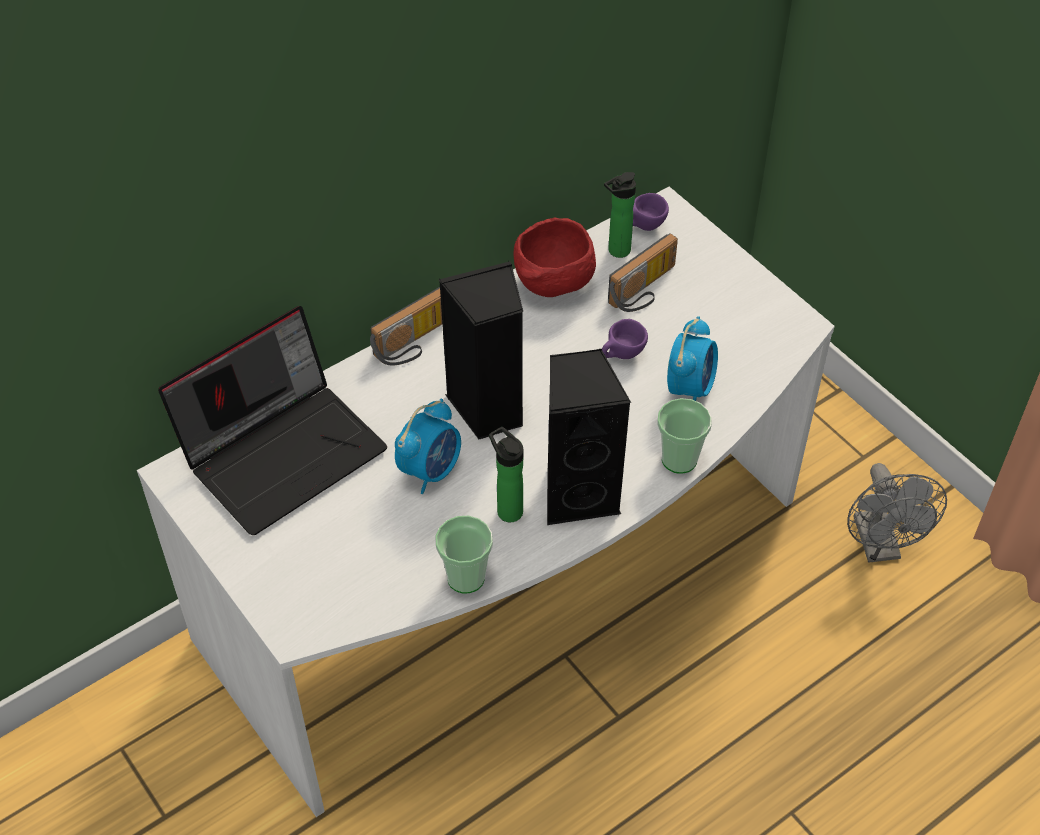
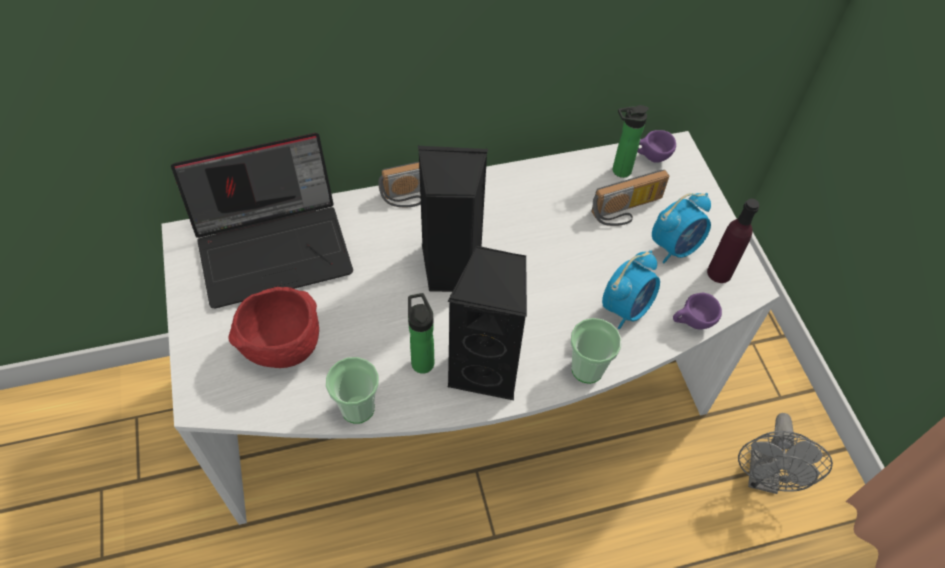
camera: 20 degrees right, 5 degrees up
alarm clock [395,399,461,494] -> alarm clock moved to [652,193,711,263]
red bowl [513,218,596,297] -> red bowl moved to [228,287,319,368]
purple cup [602,319,648,359] -> purple cup moved to [673,293,722,330]
none -> purple bottle [707,199,759,283]

